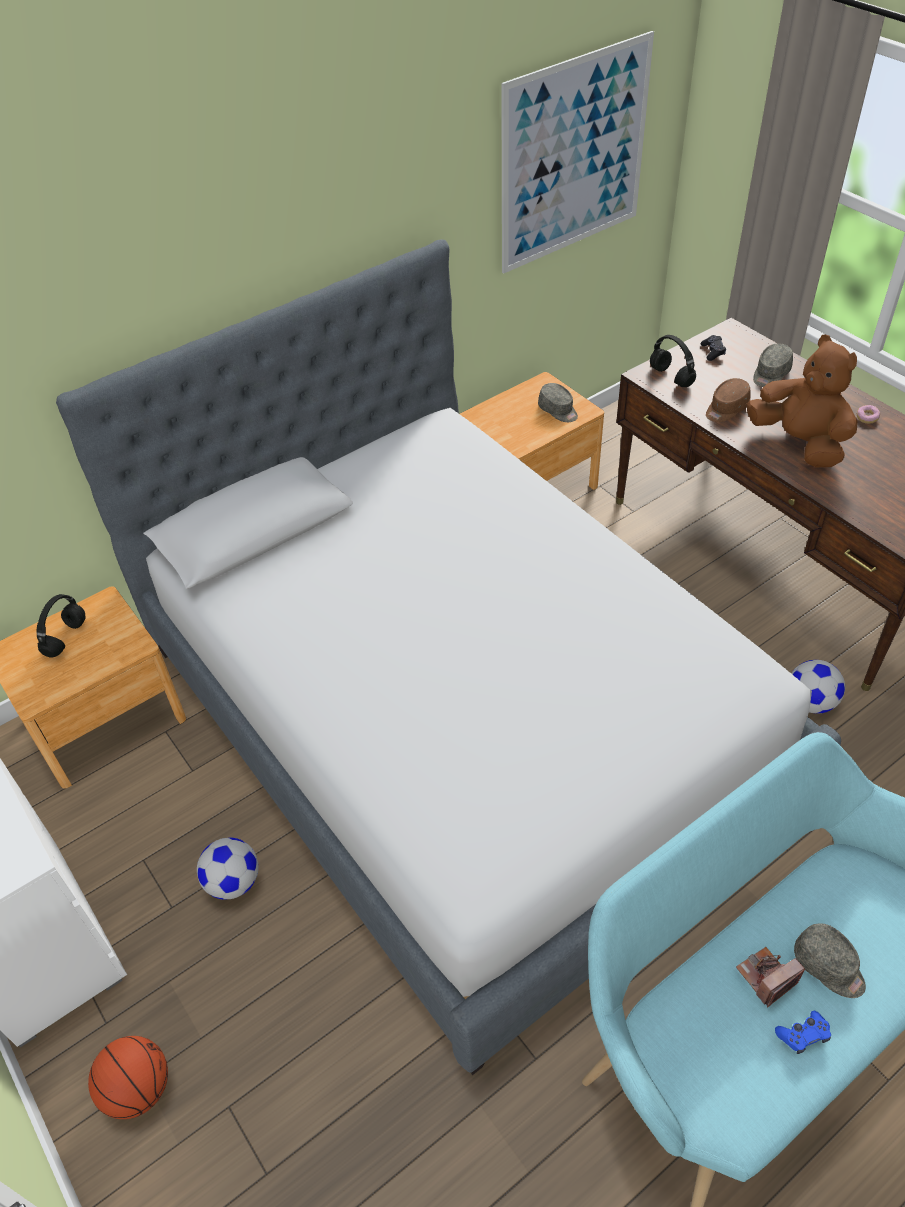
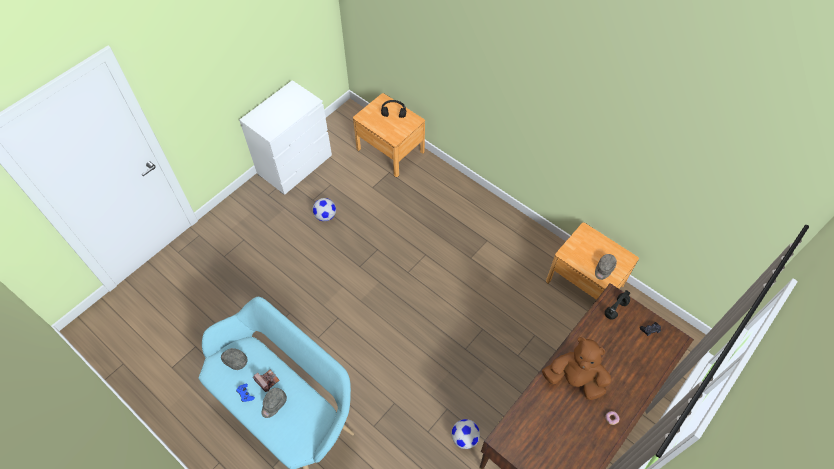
camera: 75 degrees right, 10 degrees up
bed [56,239,841,1075] -> none
basketball [88,1036,168,1119] -> none
picture [501,31,654,274] -> none
brown cap [706,378,751,422] -> none
brown plush toy [747,335,858,467] -> brown plush toy turned 105 degrees counterclockwise [542,337,612,400]
grey cap [753,343,793,387] -> grey cap moved to [221,348,248,370]

